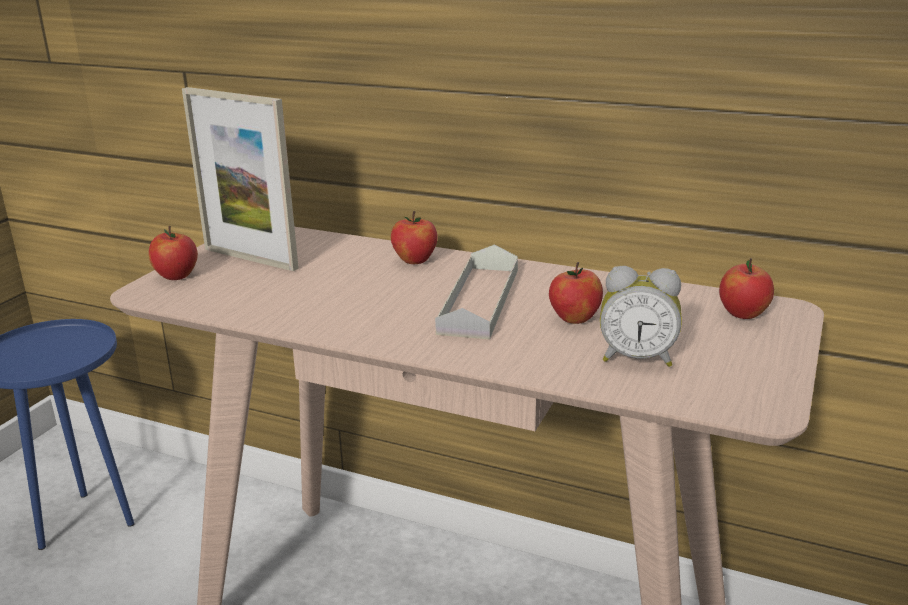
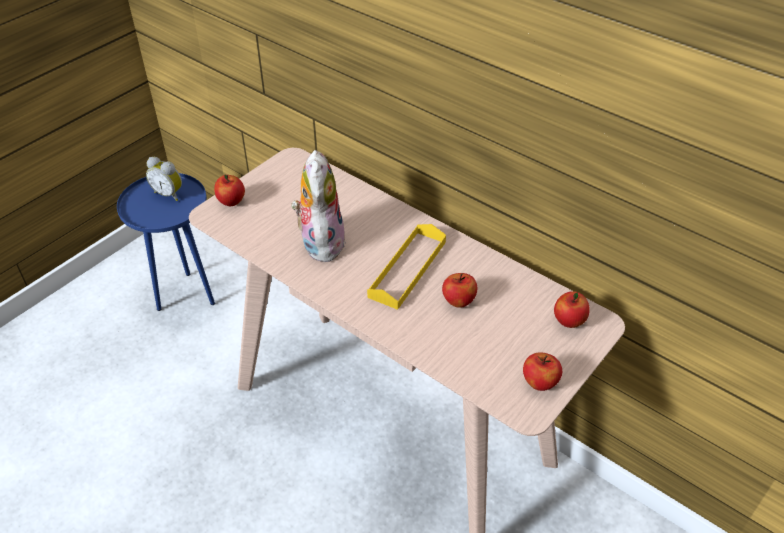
camera: 15 degrees right, 20 degrees up
picture frame [182,87,299,271] -> none
apple [391,211,438,264] -> apple moved to [523,352,562,391]
grey tray [435,245,518,339] -> yellow tray [367,224,446,310]
alarm clock [600,266,682,367] -> alarm clock moved to [146,157,182,201]
none -> plush toy [291,150,346,262]

